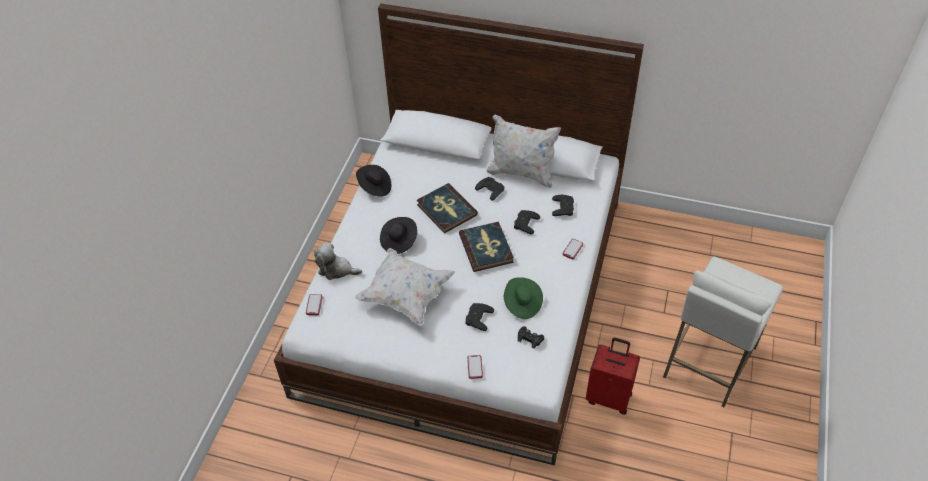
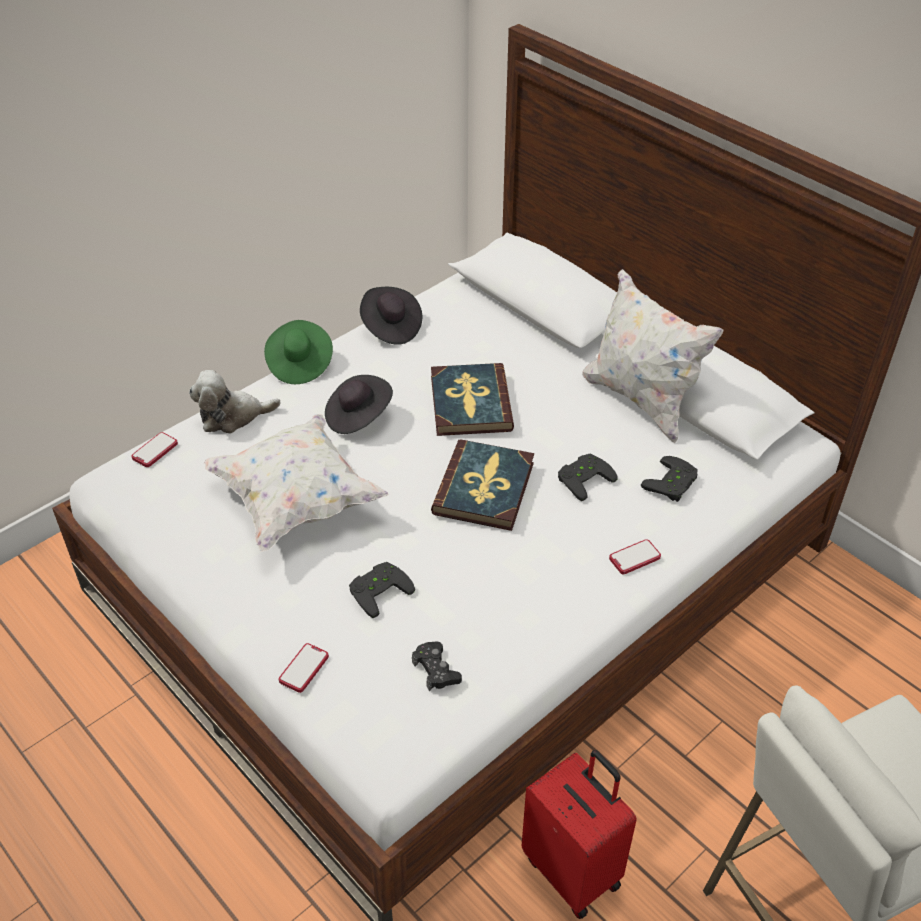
camera: 30 degrees right, 5 degrees down
plush toy [314,243,362,280] -> plush toy turned 60 degrees counterclockwise [189,370,281,433]
black game controller [475,177,504,201] -> none
green hat [504,277,543,319] -> green hat moved to [264,320,333,384]

